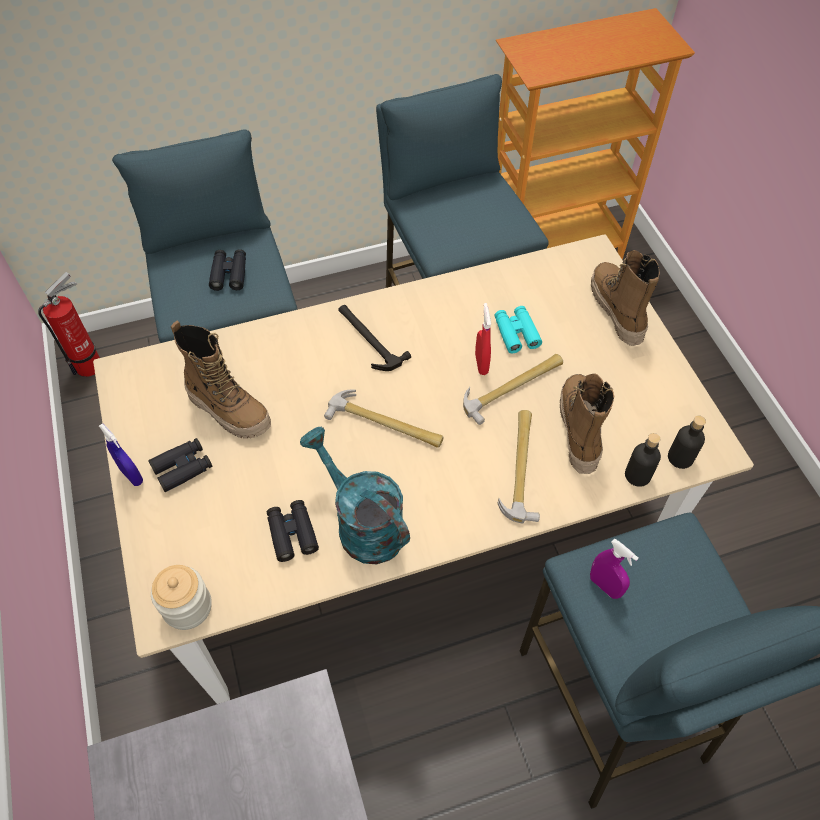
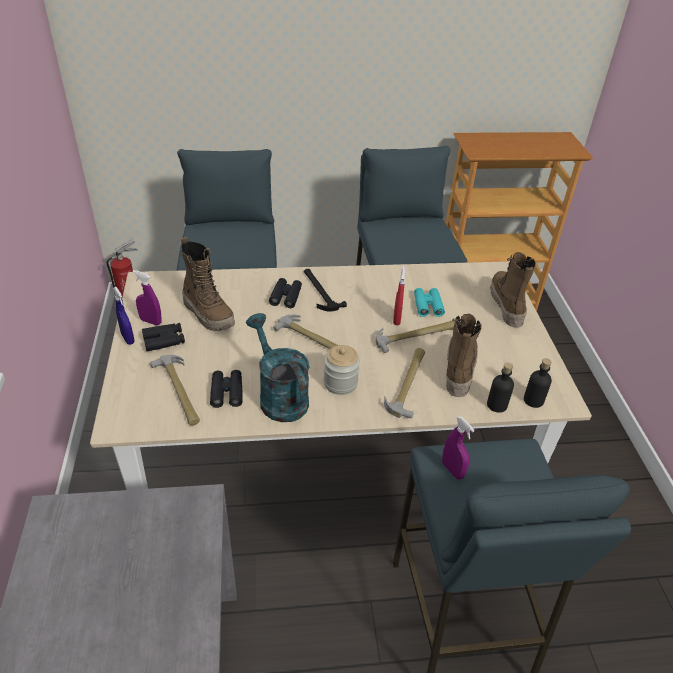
camera: 10 degrees right, 15 degrees down
jar [151,565,212,630] -> jar moved to [323,345,360,395]
black binoculars [209,249,246,291] -> black binoculars moved to [269,278,302,308]
none -> purple spray bottle [133,270,162,325]
none -> hammer [150,355,200,426]

